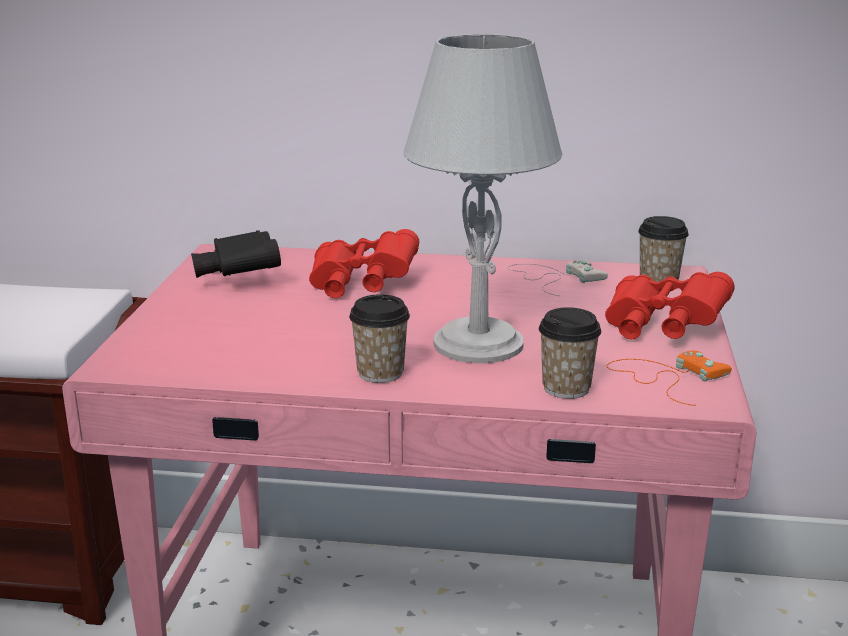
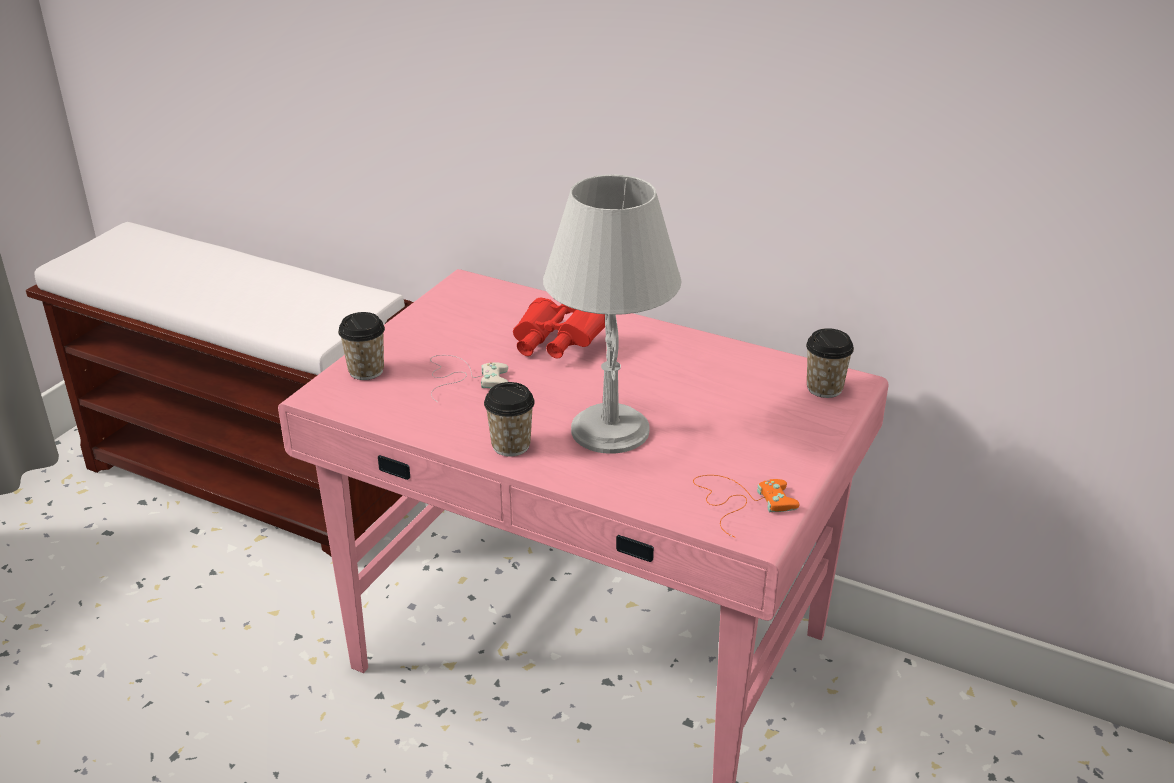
camera: 20 degrees right, 10 degrees up
black binoculars [191,230,281,278] -> none
white game controller [507,260,608,296] -> white game controller moved to [430,355,508,402]
cup [539,307,601,399] -> cup moved to [338,312,385,380]
red binoculars [605,272,734,339] -> none

